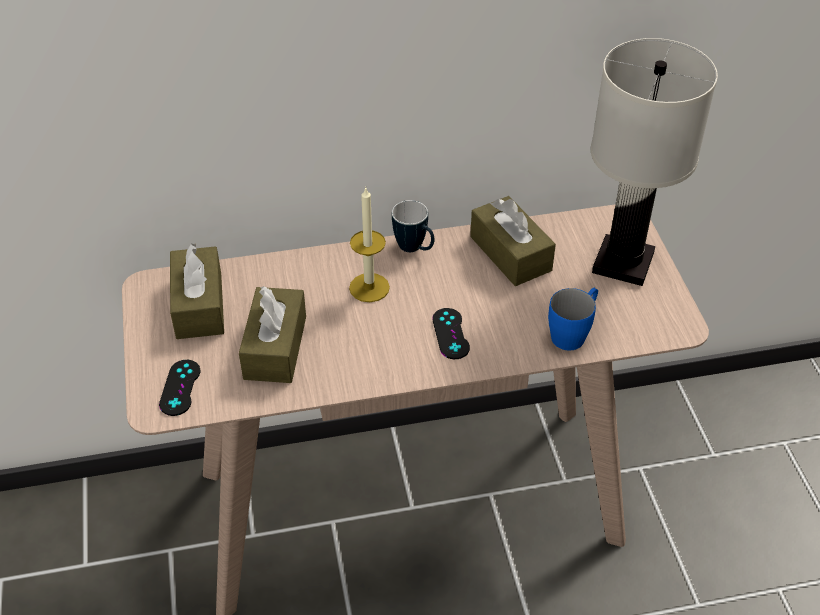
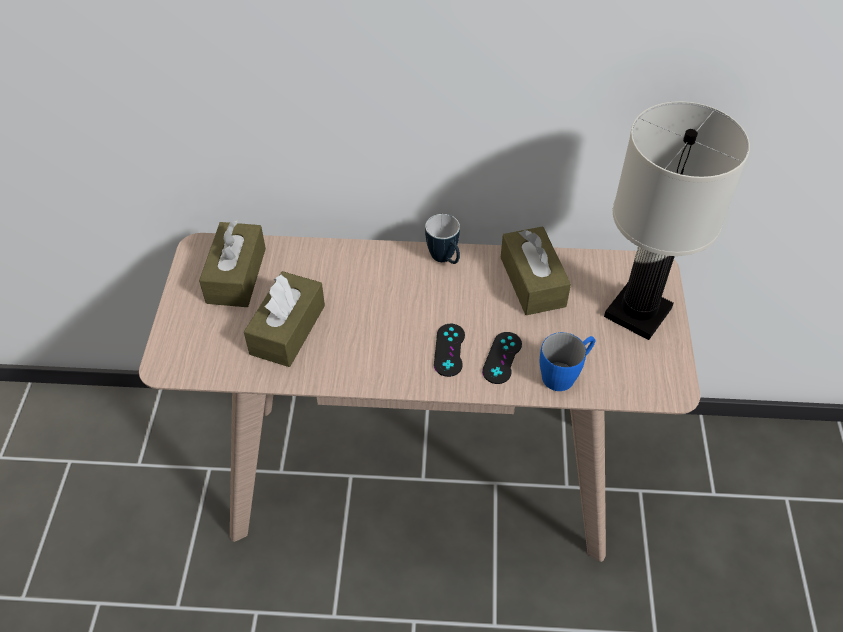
camera: 15 degrees right, 5 degrees up
black game controller [159,360,200,416] -> black game controller moved to [482,332,522,384]
candle [349,188,390,302] -> none

